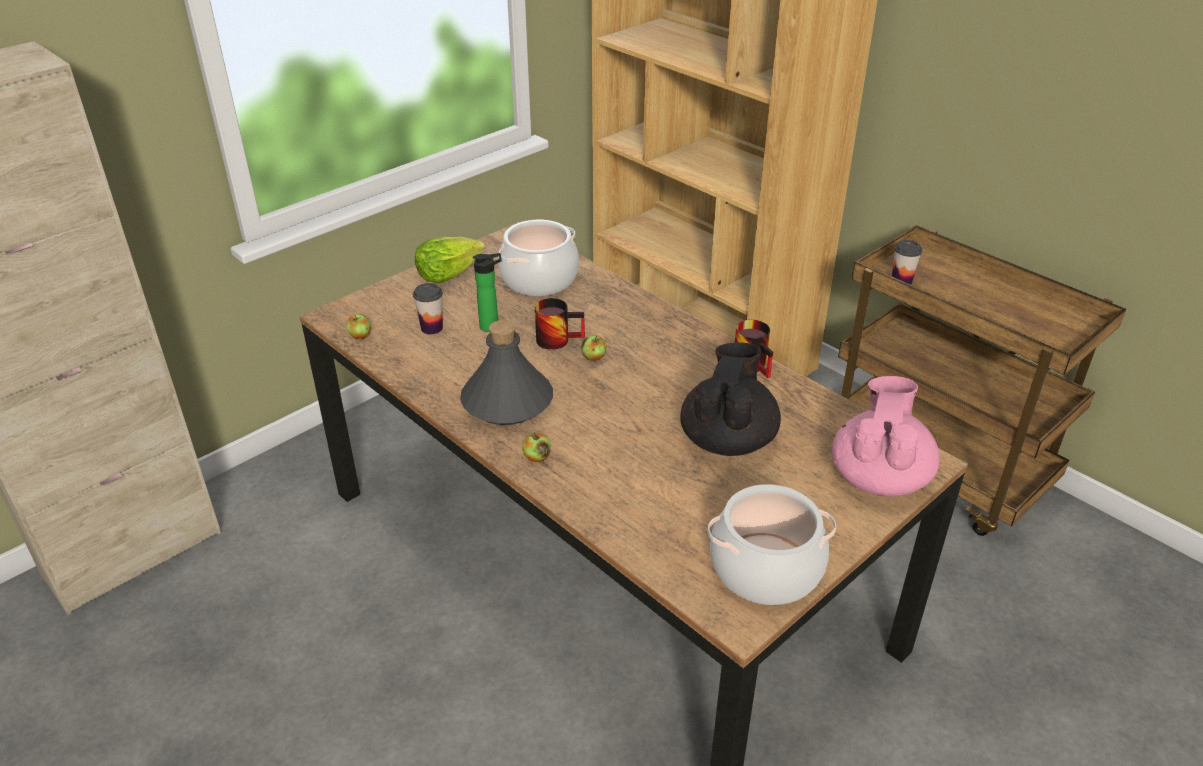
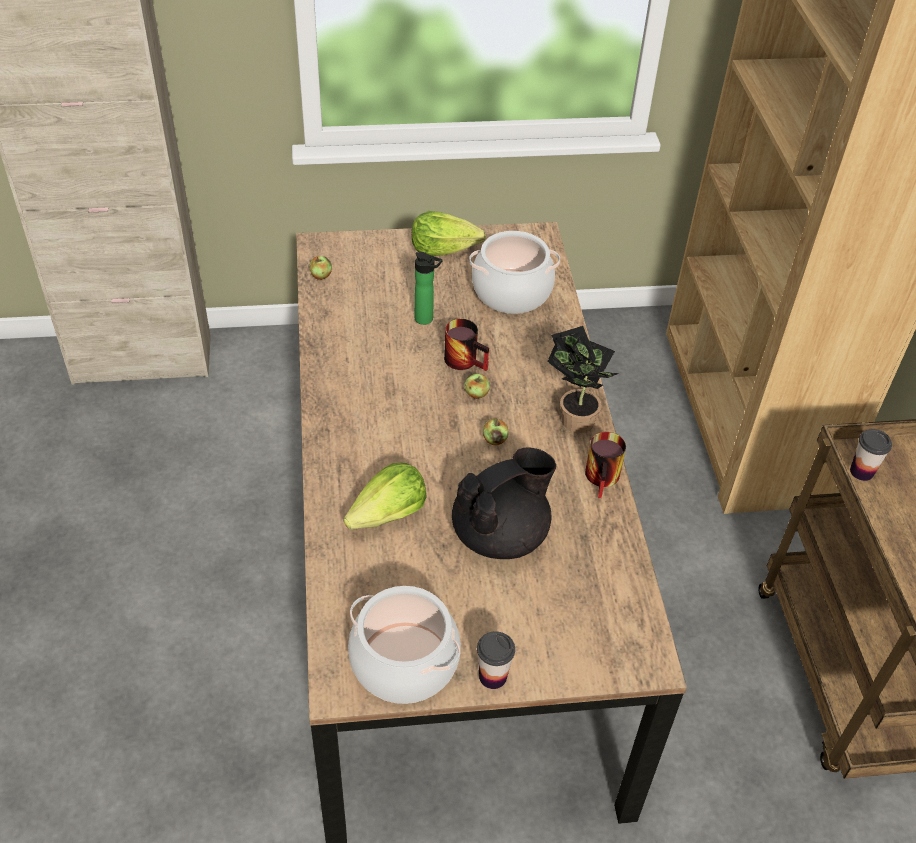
camera: 35 degrees right, 10 degrees up
cup [413,283,443,335] -> cup moved to [477,631,515,689]
grey bottle [460,320,553,425] -> none
apple [522,432,551,462] -> apple moved to [483,418,509,445]
pink teapot [832,376,940,496] -> none
none -> lettuce [344,463,427,529]
none -> potted plant [547,326,619,433]

